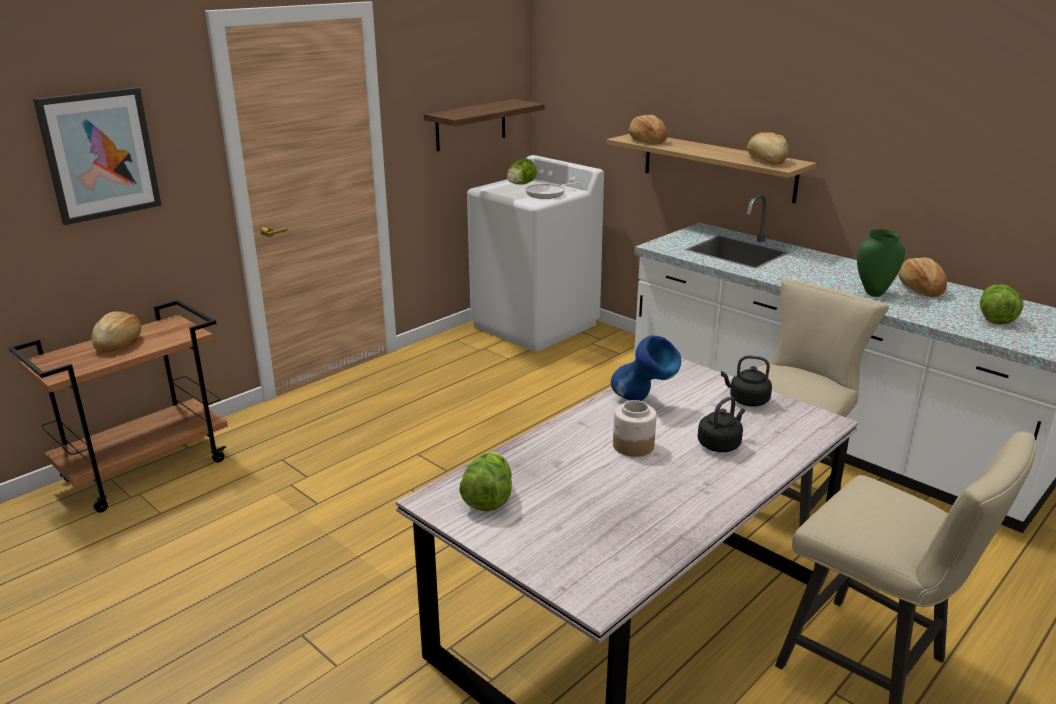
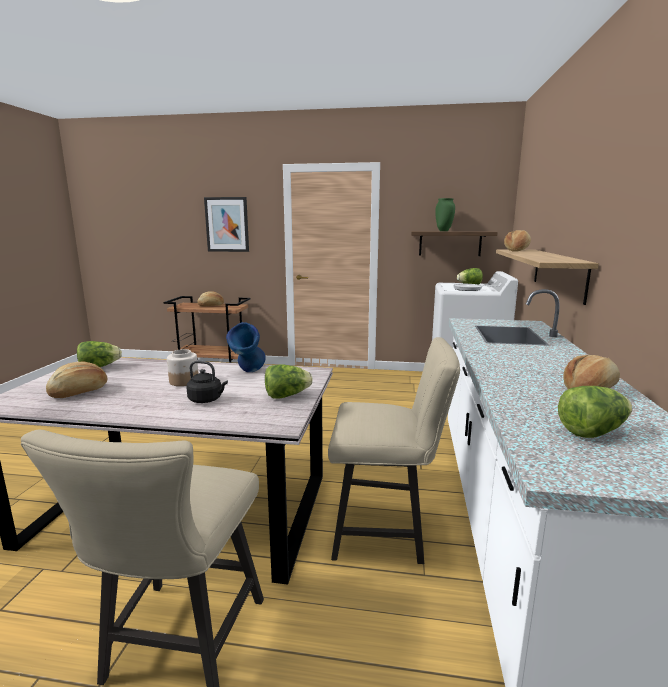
camera: 55 degrees right, 10 degrees down
black kettle [721,355,772,407] -> lettuce [265,364,313,399]
bread [747,132,788,165] -> bread moved to [46,362,108,398]
green vase [857,229,905,297] -> green vase moved to [435,198,455,231]

